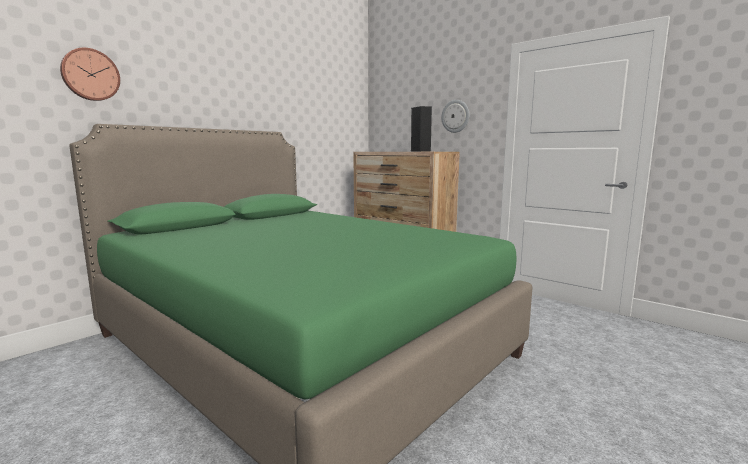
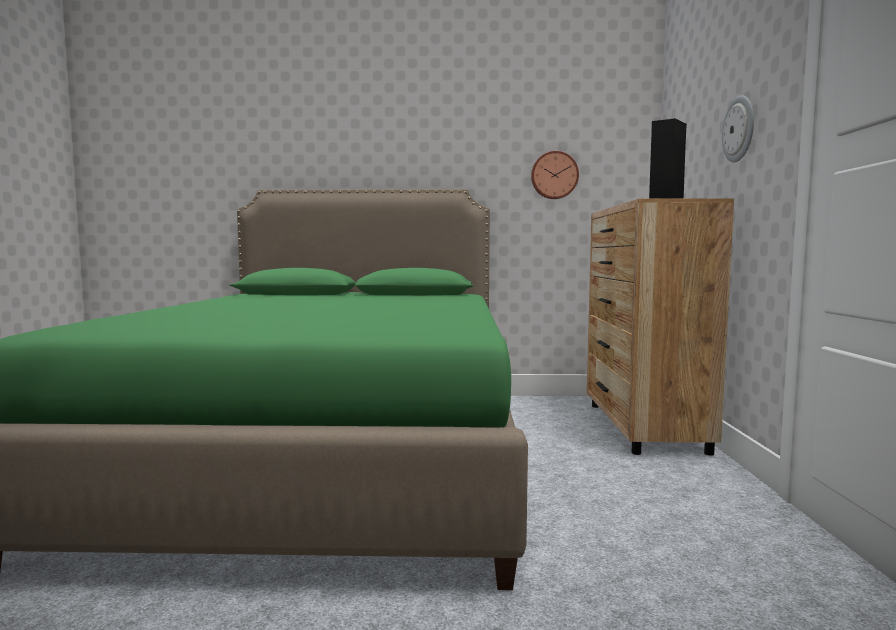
camera: 50 degrees right, 5 degrees down
wall clock [60,48,120,101] -> wall clock moved to [531,151,579,199]

